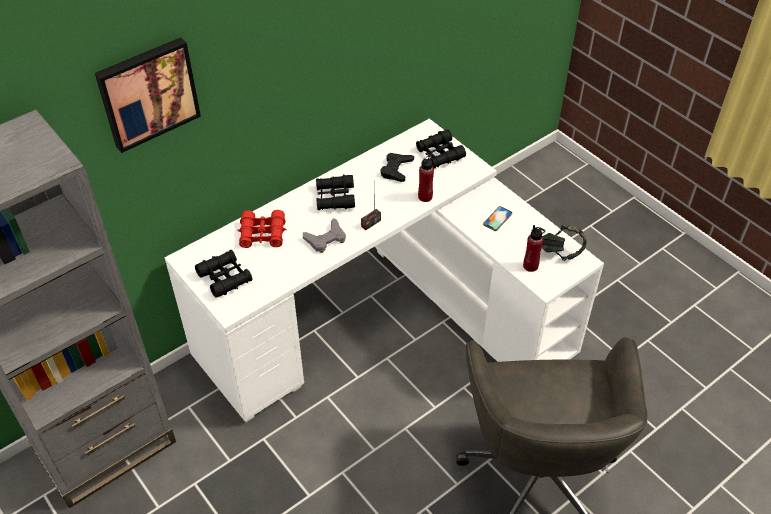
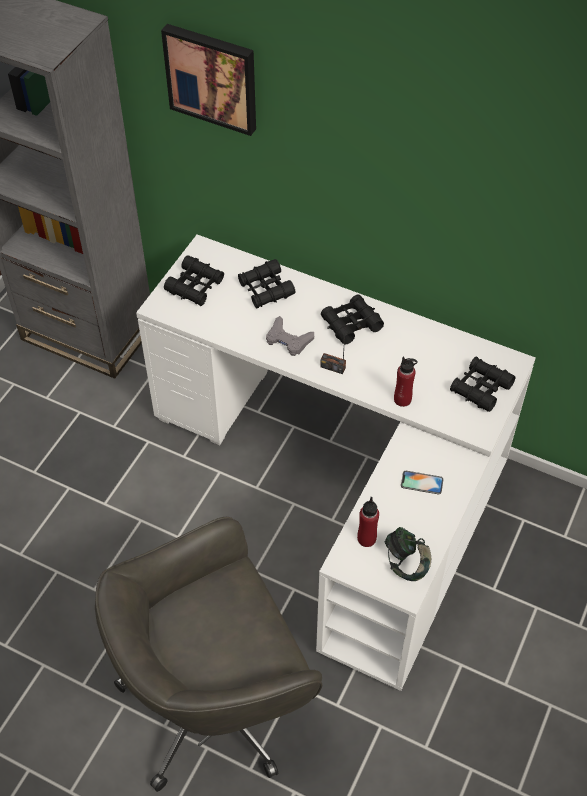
camera: 65 degrees right, 5 degrees up
red binoculars [237,210,287,248] -> black binoculars [238,259,295,309]
black game controller [380,153,414,182] -> none

